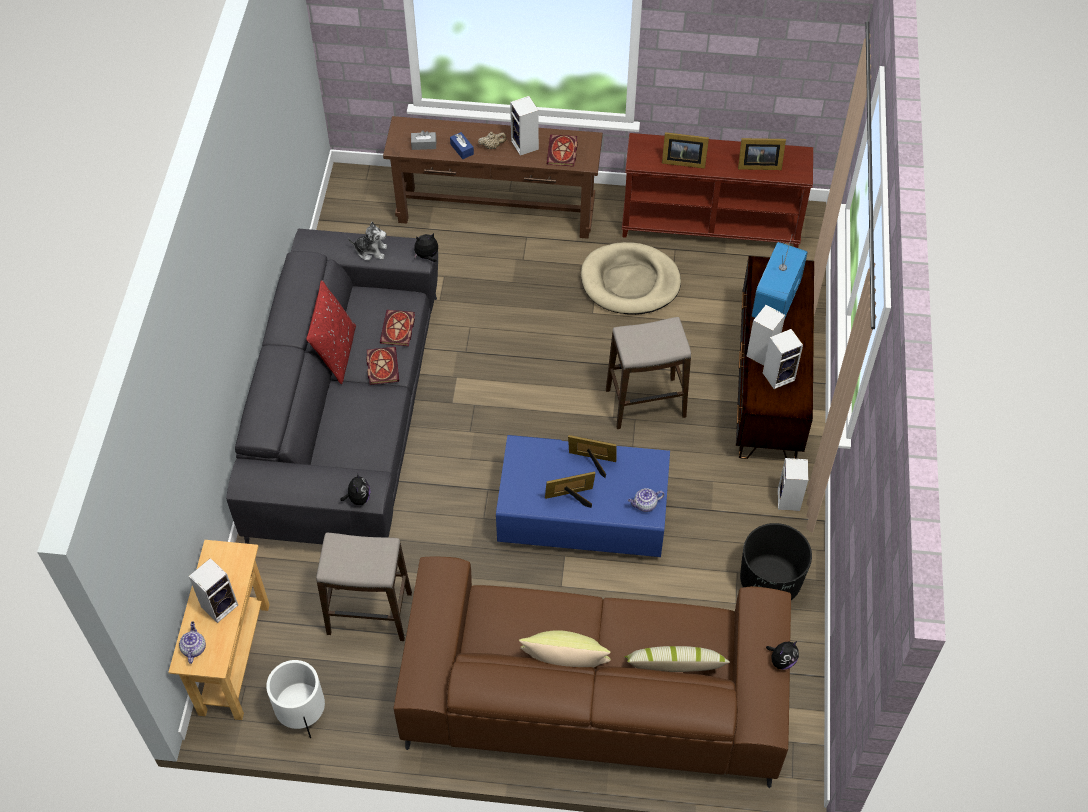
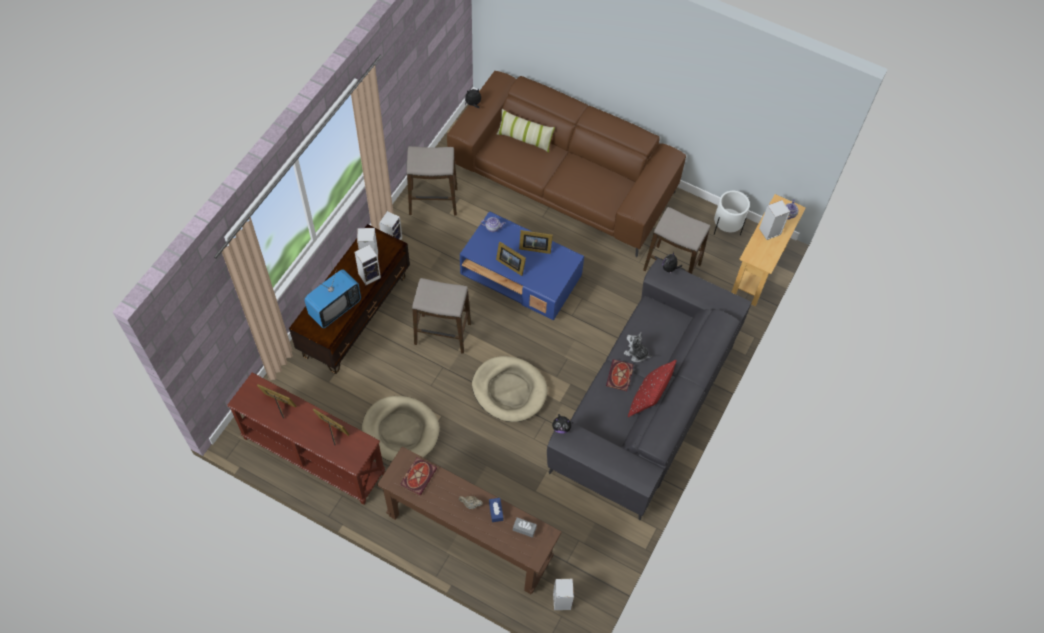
camera: 160 degrees left, 5 degrees up
plush toy [348,222,387,261] -> plush toy moved to [624,332,652,362]
book [380,310,415,346] -> none
speaker [510,96,539,156] -> speaker moved to [553,579,574,610]
yellow pillow [519,630,611,667] -> none
black planter [740,523,812,600] -> stool [407,146,458,216]
none -> beige dog bed [472,356,548,422]

